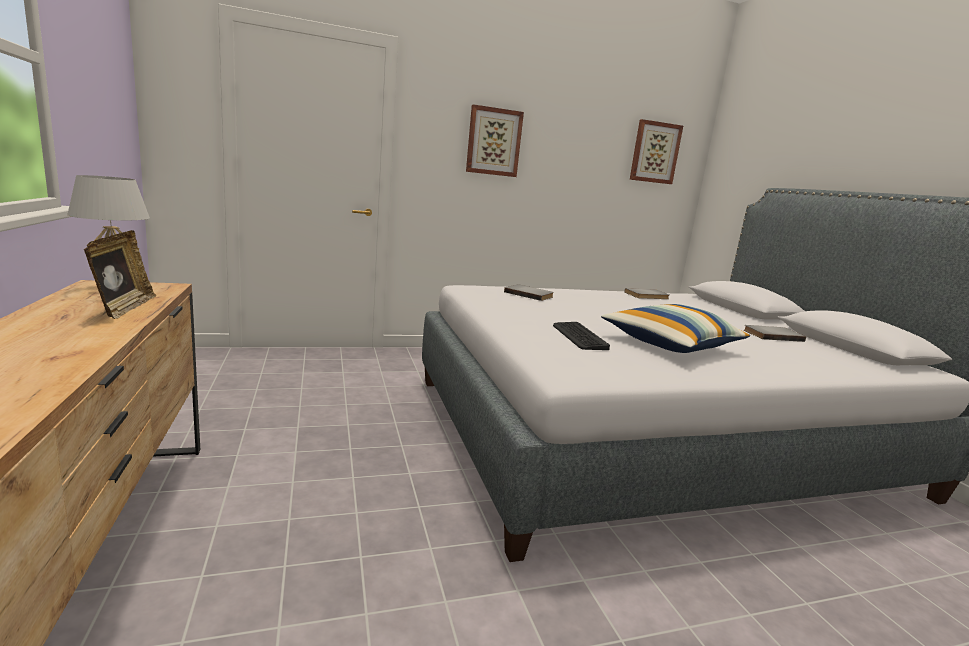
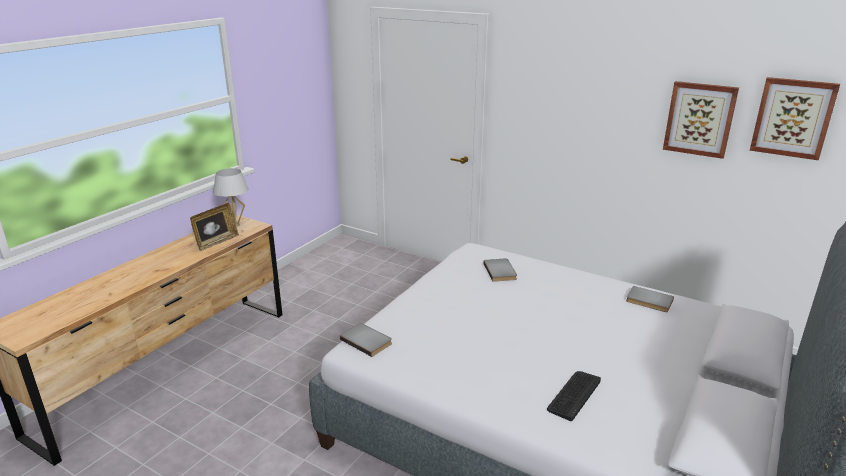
camera: 50 degrees right, 10 degrees up
picture [466,104,524,177] -> picture moved to [663,81,739,159]
keyboard [553,322,610,350] -> keyboard moved to [547,371,601,421]
pillow [601,304,750,353] -> none
grey book [744,325,806,342] -> grey book moved to [340,323,392,357]

